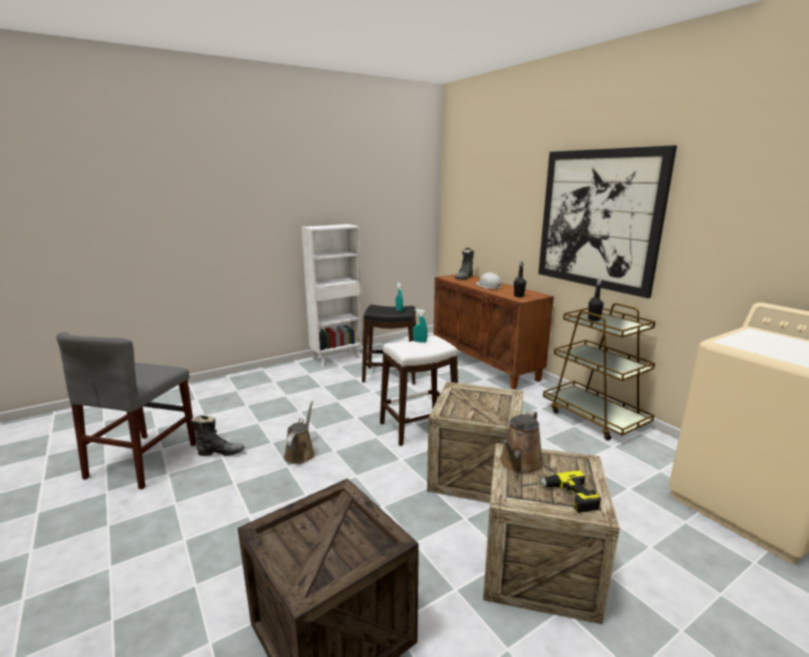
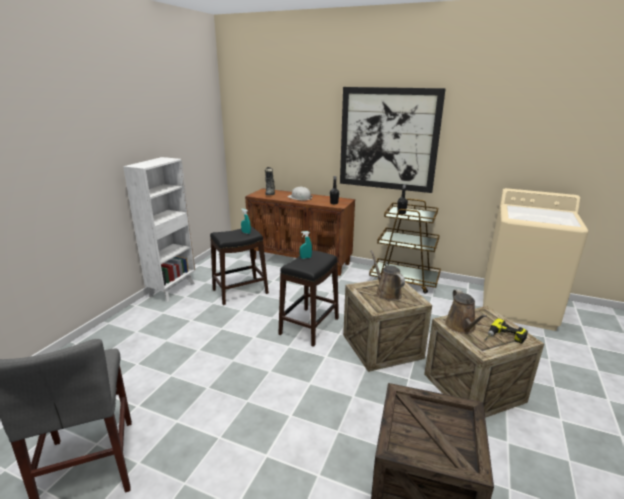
camera: 35 degrees left, 5 degrees up
black boot [191,415,245,456] -> none
brown watering can [284,401,315,464] -> brown watering can moved to [371,250,405,301]
white stool [380,336,458,446] -> black stool [278,250,339,347]

